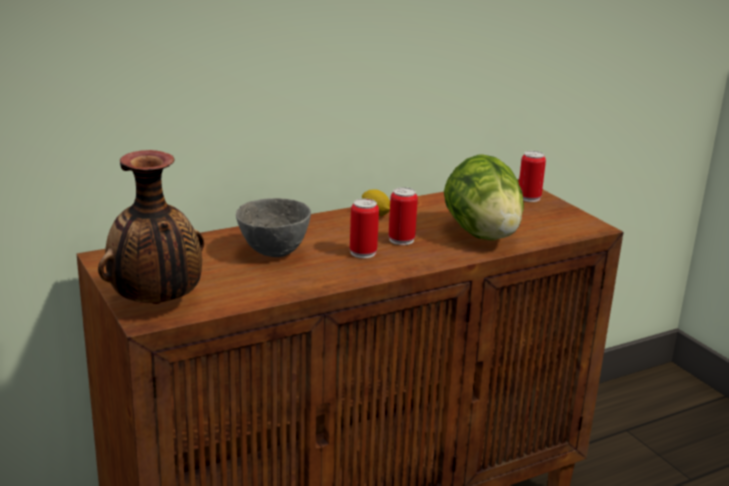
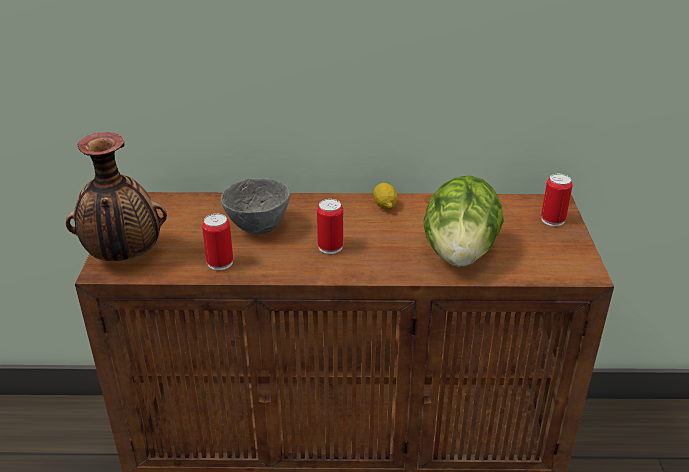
camera: 30 degrees right, 10 degrees up
can [389,187,418,245] -> can moved to [202,214,233,270]

